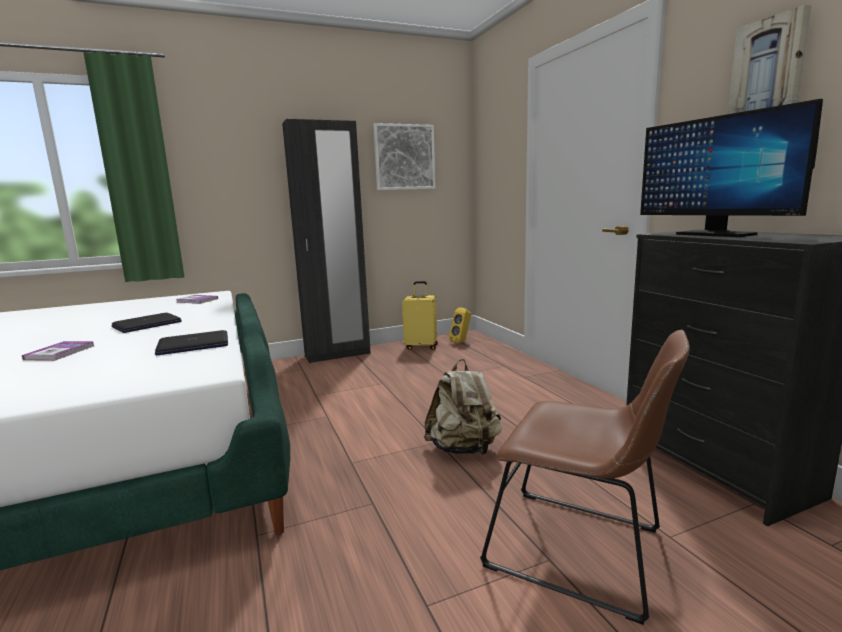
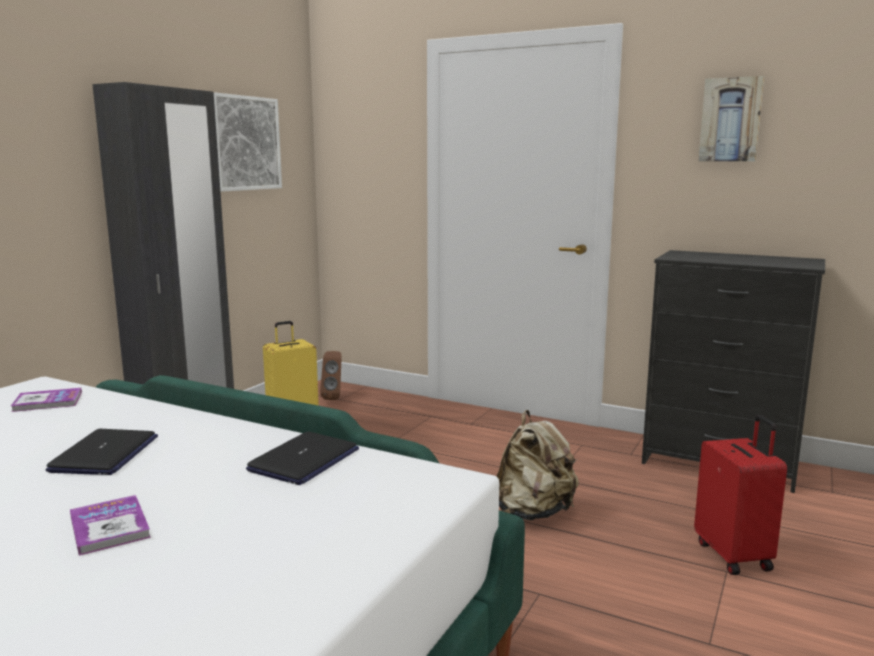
camera: 40 degrees left, 0 degrees up
yellow speaker [449,308,471,343] -> brown speaker [320,351,342,400]
brown chair [480,330,690,625] -> red suitcase [694,415,787,575]
monitor [640,99,823,237] -> none

